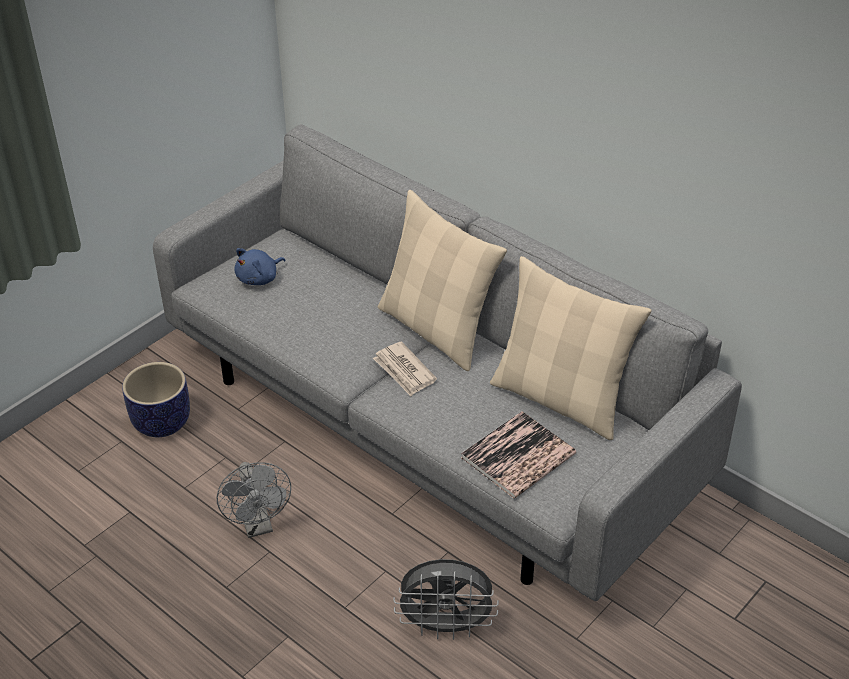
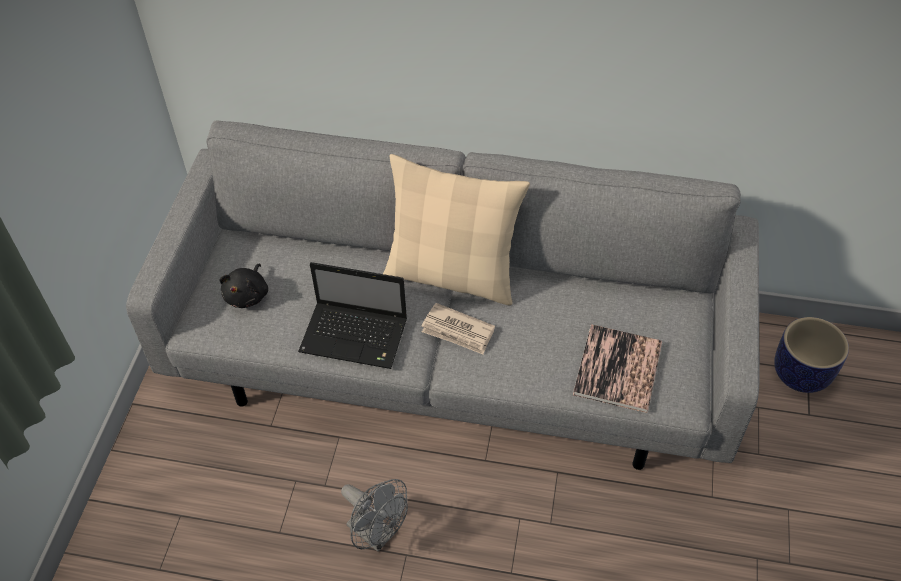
camera: 30 degrees left, 10 degrees up
planter [122,362,190,437] -> planter moved to [774,317,849,393]
blue plush toy [234,248,285,285] -> black plush toy [219,264,268,308]
grey fan [393,559,499,640] -> none
beige pillow [490,256,651,440] -> none
none -> laptop [298,262,407,369]

